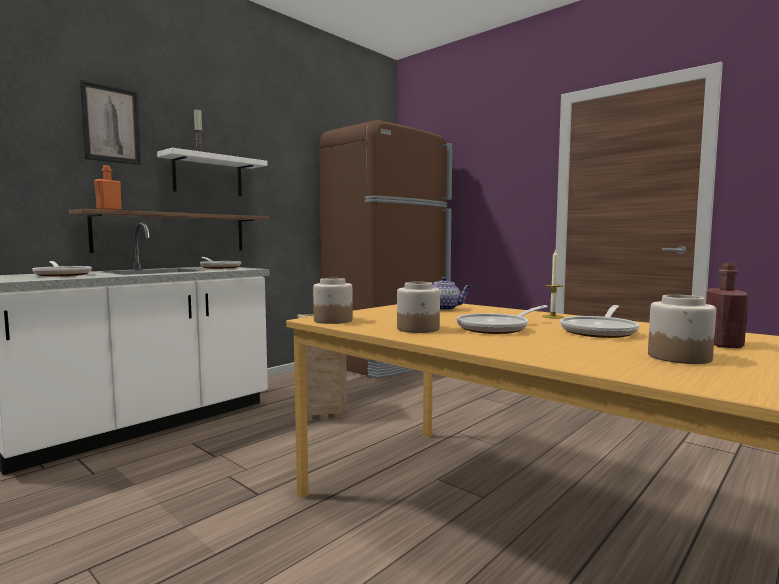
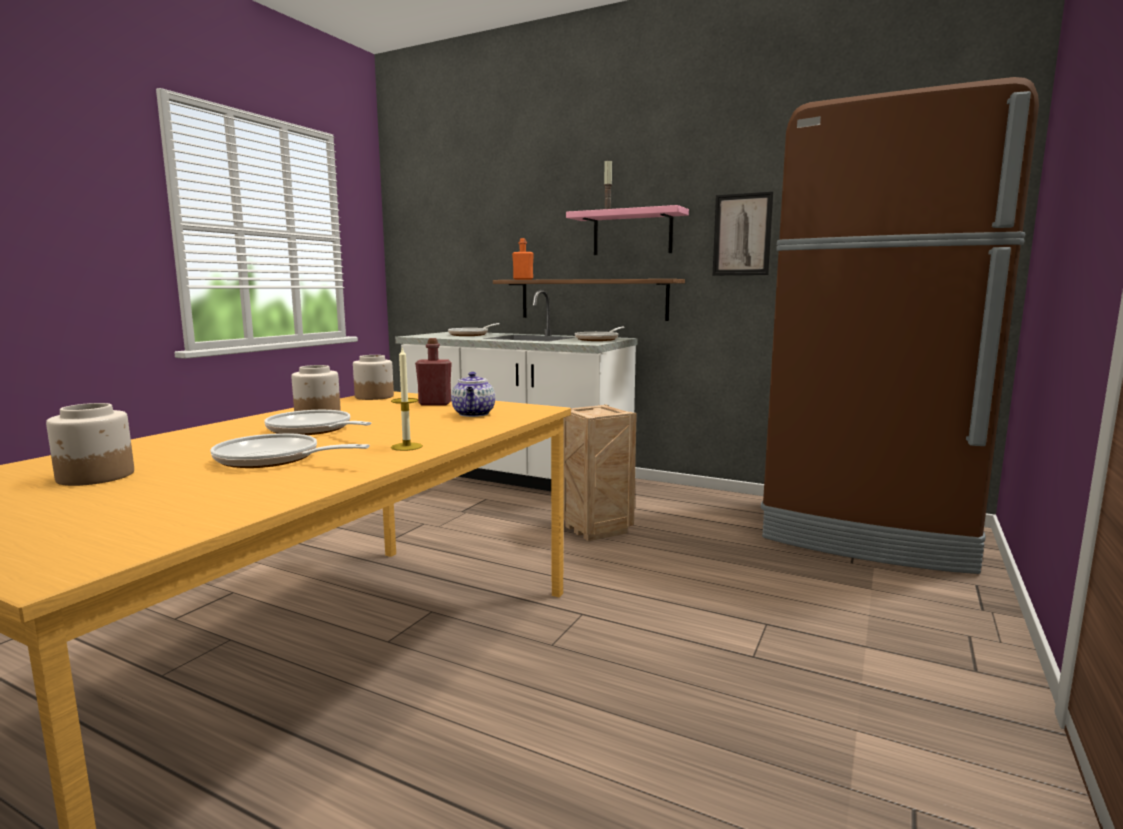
camera: 75 degrees right, 5 degrees up
picture [80,80,141,165] -> picture moved to [713,191,773,275]
white shelf [157,148,267,196] -> pink shelf [566,205,689,255]
red bottle [706,263,749,348] -> red bottle moved to [415,338,452,405]

